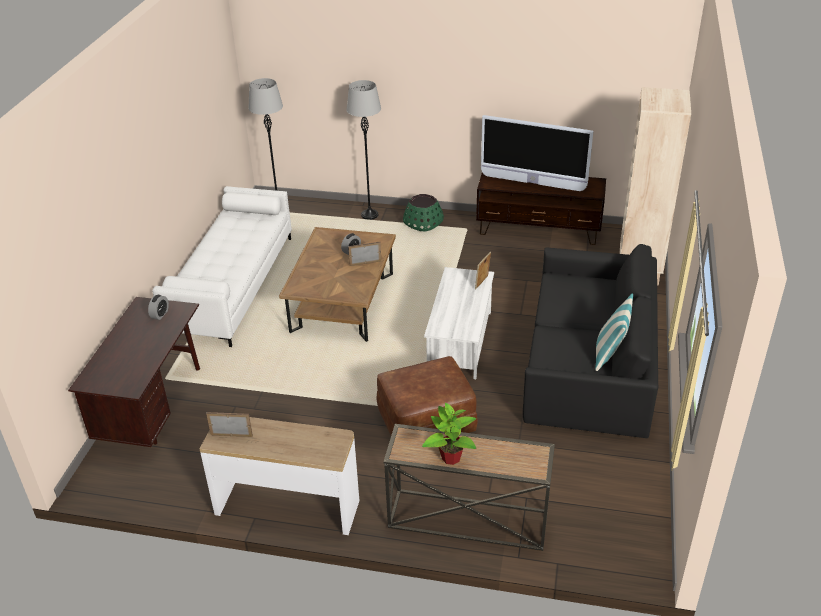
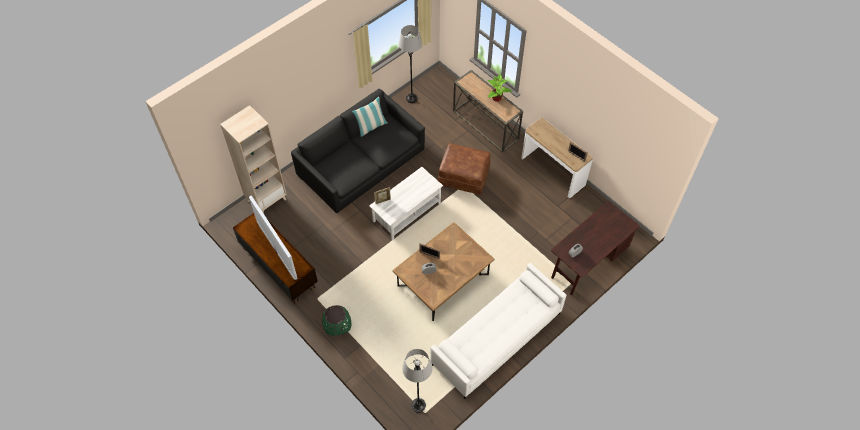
camera: 145 degrees left, 20 degrees up
grey floor lamp [346,80,381,220] -> grey floor lamp moved to [399,25,422,103]

